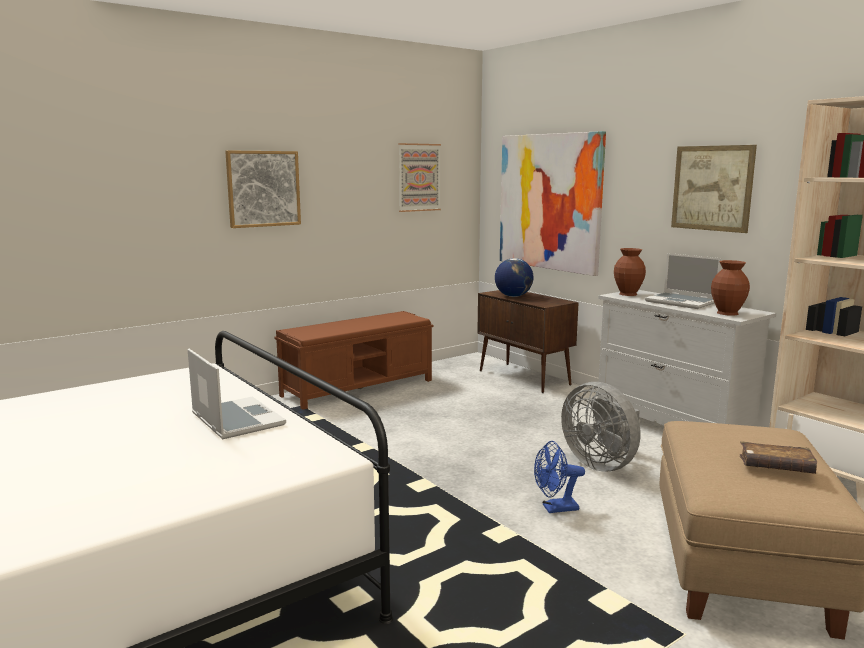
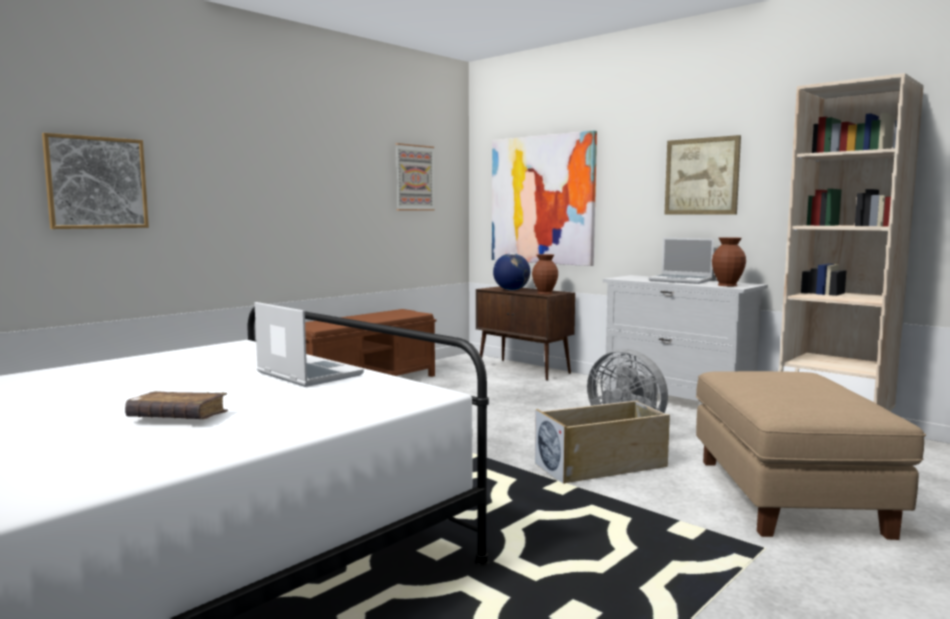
camera: 10 degrees left, 5 degrees down
picture [225,150,301,228] -> picture moved to [42,133,149,229]
blue fan [534,441,585,513] -> beige storage box [535,401,670,484]
brown vase [614,248,646,296] -> brown vase moved to [532,254,558,294]
brown book [740,441,817,474] -> brown book moved to [125,391,228,419]

